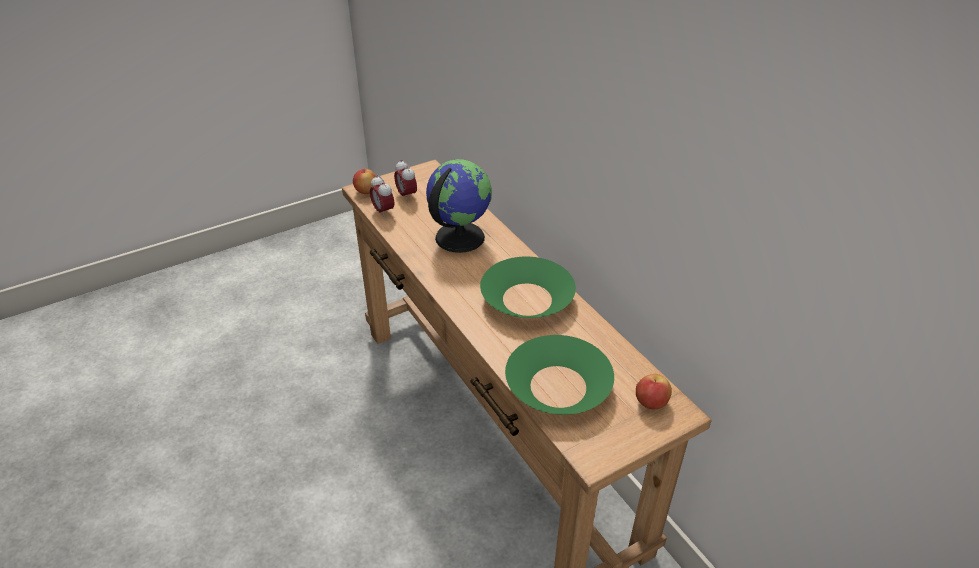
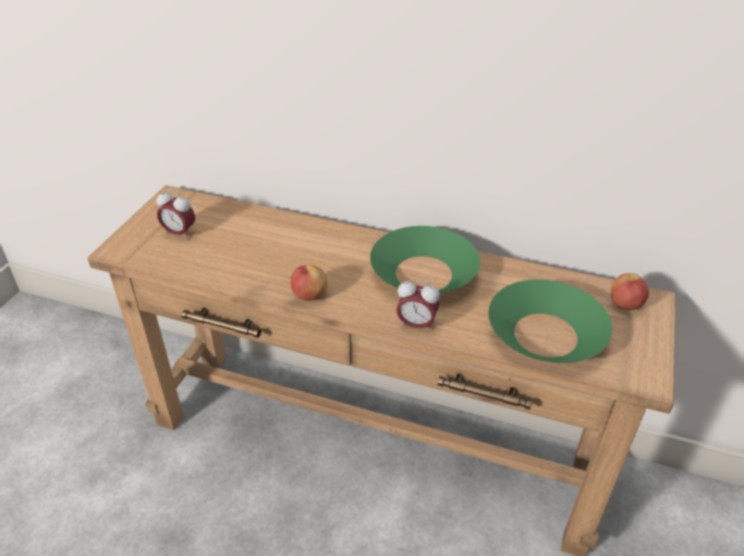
camera: 40 degrees left, 0 degrees up
apple [353,169,377,194] -> apple moved to [290,265,328,301]
alarm clock [370,175,394,218] -> alarm clock moved to [396,279,440,333]
globe [426,159,492,253] -> none

